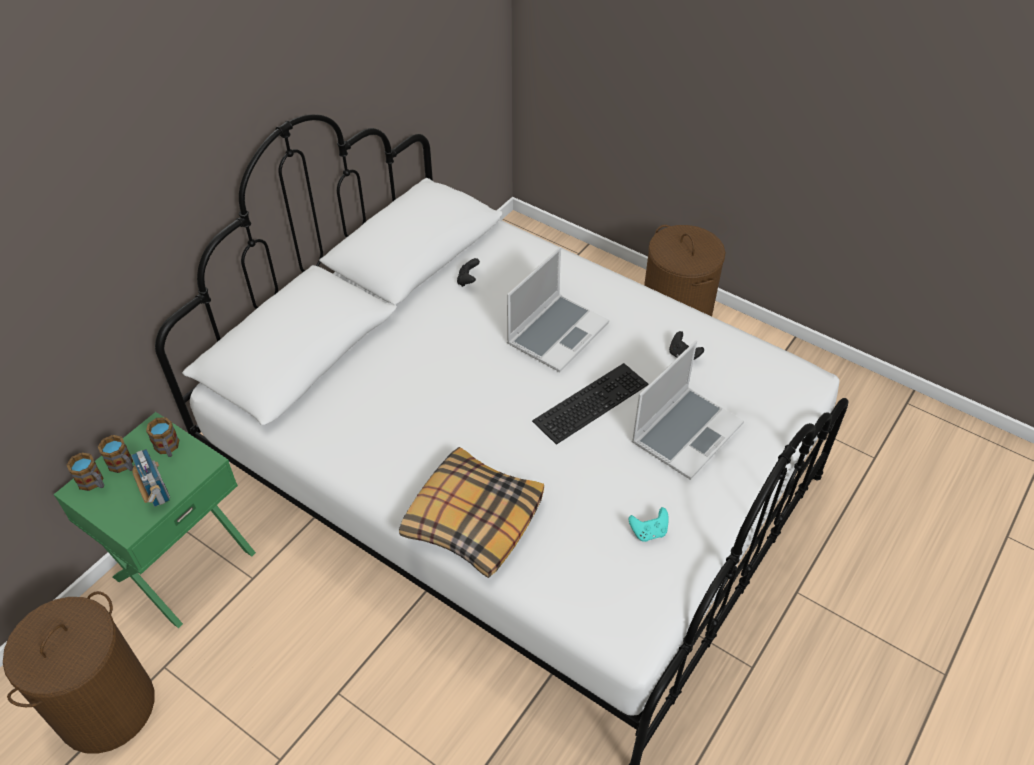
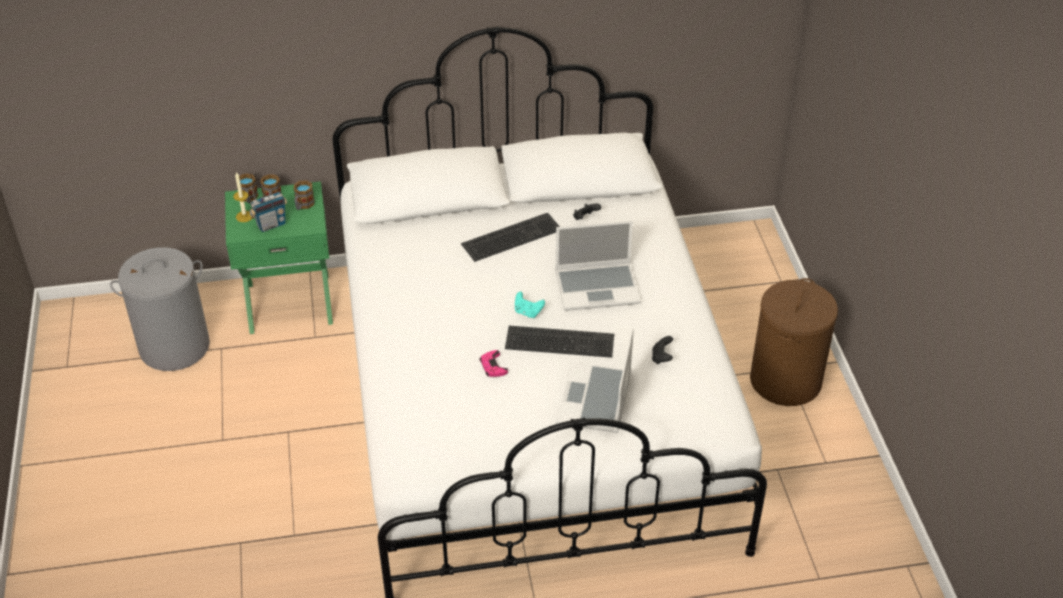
camera: 45 degrees right, 5 degrees down
brown laundry basket [3,591,155,754] -> grey laundry basket [110,247,210,371]
radio [131,449,170,507] -> radio turned 45 degrees clockwise [249,188,287,232]
pillow [399,447,544,578] -> none
turquoise game controller [628,507,669,542] -> turquoise game controller moved to [515,291,545,318]
laptop [632,341,744,480] -> laptop turned 105 degrees clockwise [556,327,634,433]
none -> candle [233,172,252,222]
none -> keyboard [461,213,560,262]
none -> pink game controller [480,350,508,377]

